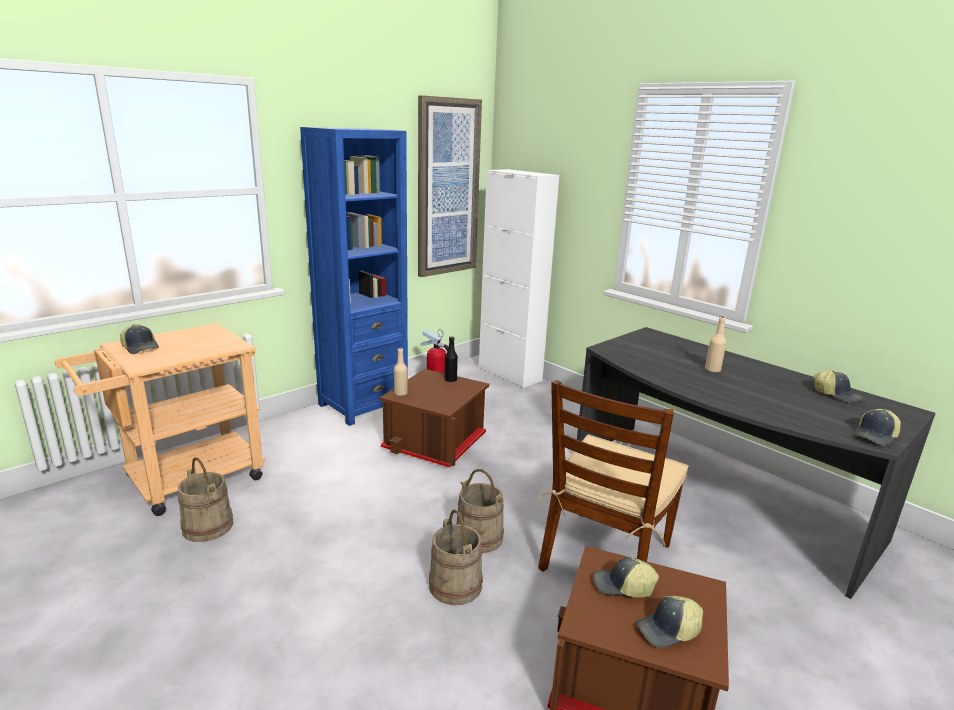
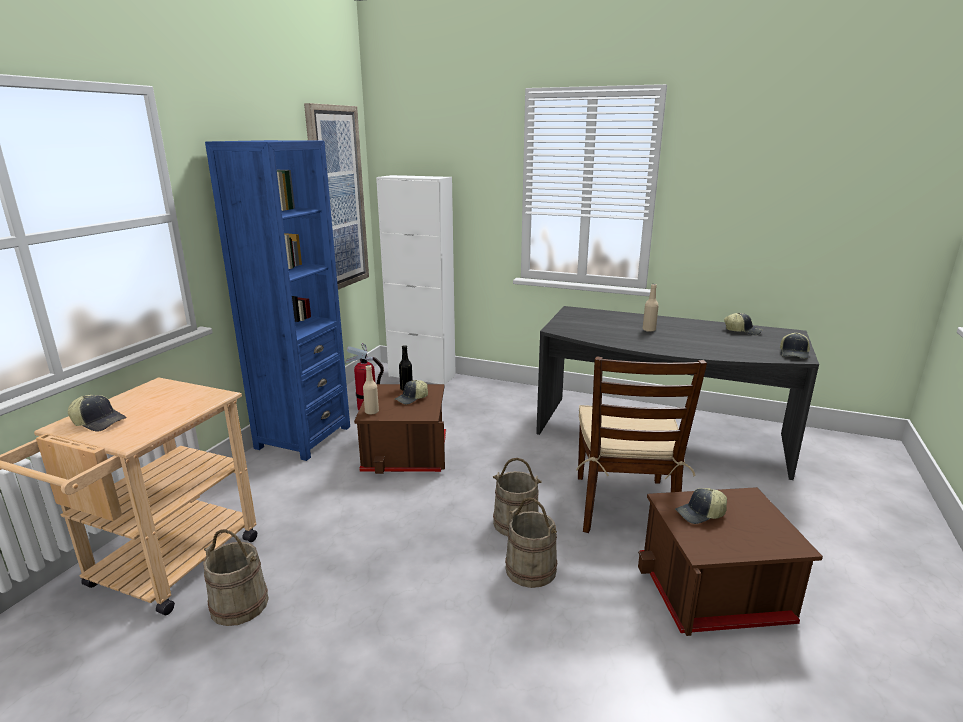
camera: 25 degrees left, 0 degrees up
cap [636,596,703,648] -> cap moved to [395,380,428,405]

